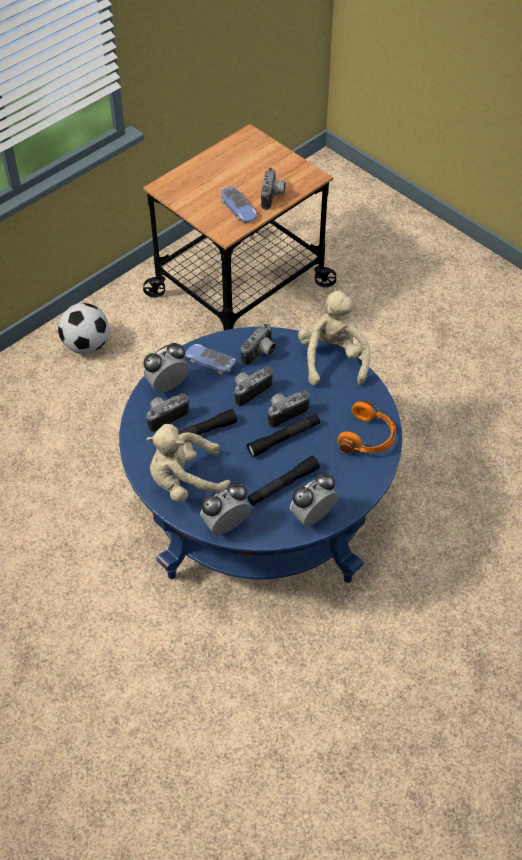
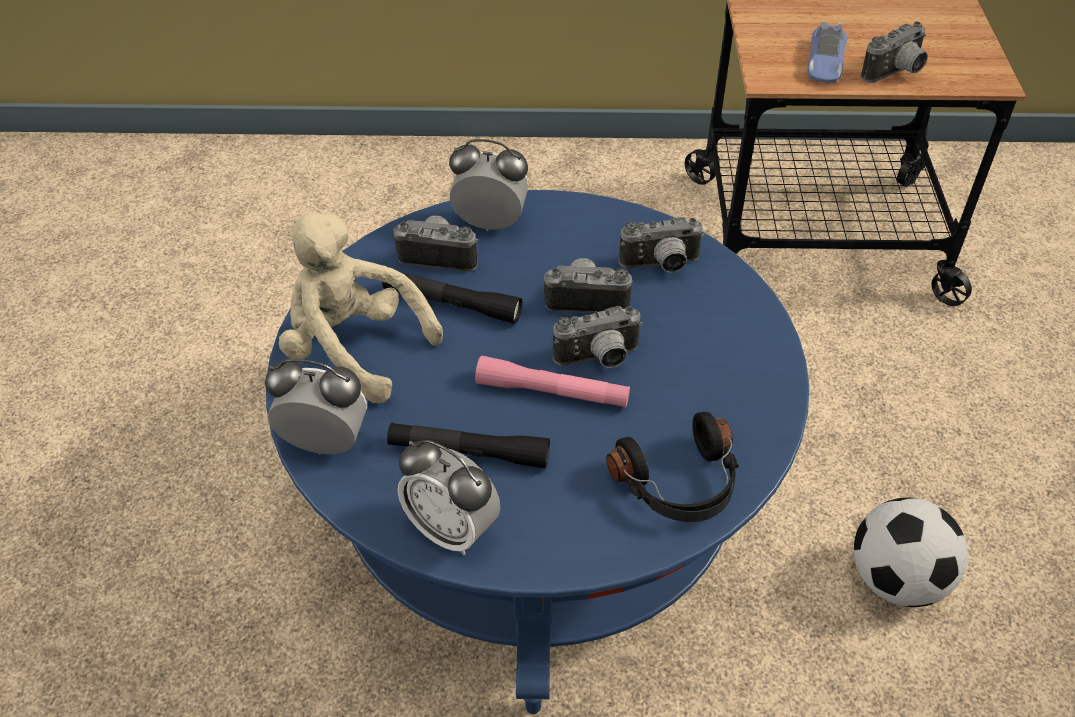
camera: 45 degrees right, 5 degrees down
football [58,303,109,354] -> football moved to [854,498,968,607]
toy car [185,344,236,375] -> none
black flashlight [247,414,320,457] -> pink flashlight [475,356,630,408]
camera [267,390,310,428] -> camera turned 150 degrees clockwise [553,306,643,368]
alarm clock [290,472,338,526] -> alarm clock turned 150 degrees counterclockwise [398,440,500,555]
beige plush toy [298,290,371,385] -> none
orange headphones [337,400,396,453] -> black headphones [606,412,739,522]

